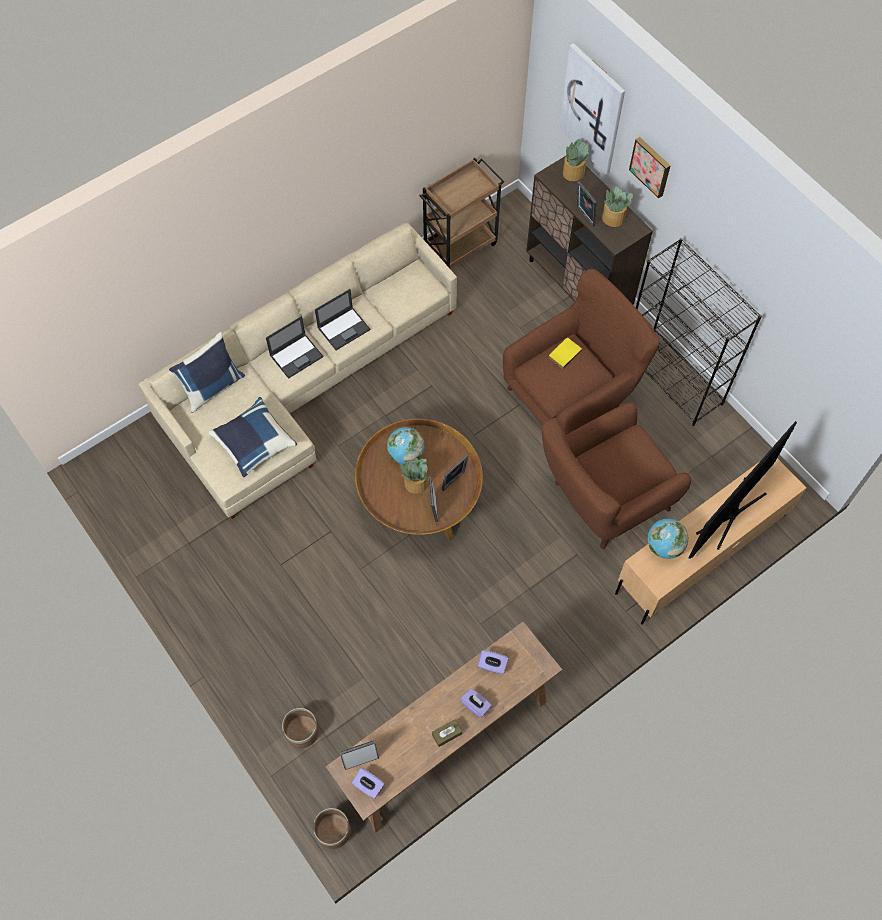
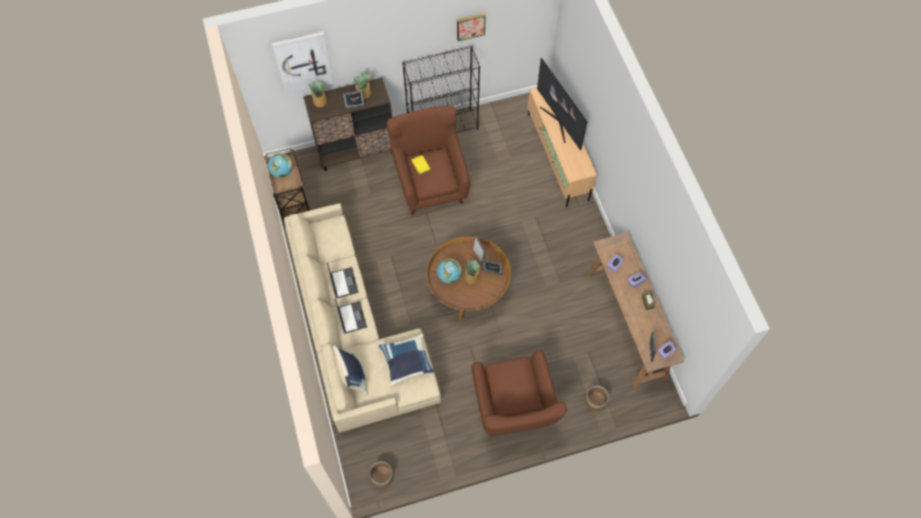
camera: 70 degrees left, 0 degrees up
planter [313,808,351,849] -> planter moved to [370,461,393,488]
brown armchair [542,402,691,549] -> brown armchair moved to [471,350,567,437]
picture [629,137,671,198] -> picture moved to [457,13,486,41]
globe [648,519,689,559] -> globe moved to [268,153,293,178]

